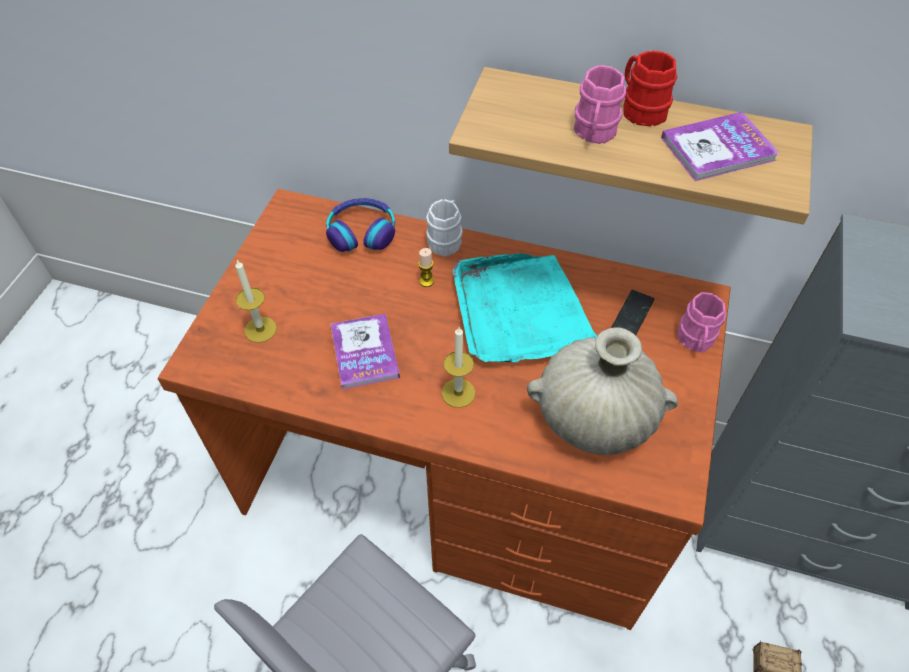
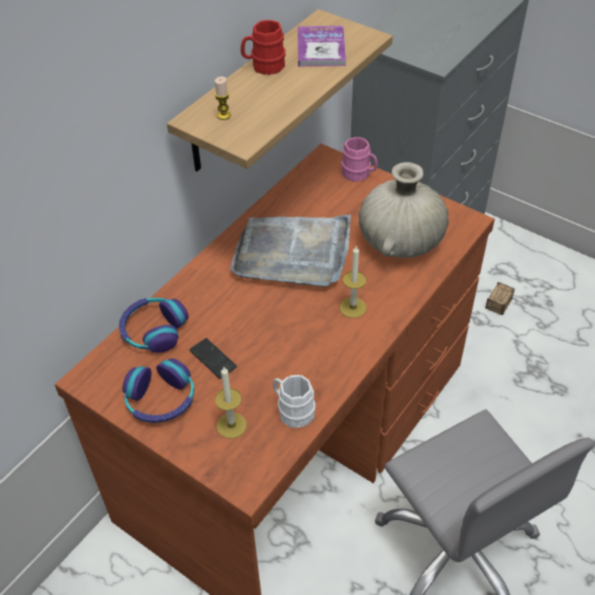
camera: 70 degrees left, 5 degrees down
book [331,314,400,389] -> none
candle [418,248,434,287] -> candle moved to [215,76,231,120]
white mug [426,199,463,256] -> white mug moved to [273,375,316,428]
turquoise tray [453,253,597,363] -> grey tray [230,214,351,287]
pink mug [574,65,626,144] -> none
phone [612,290,654,335] -> phone moved to [189,338,237,379]
none -> headphones [122,358,194,423]

